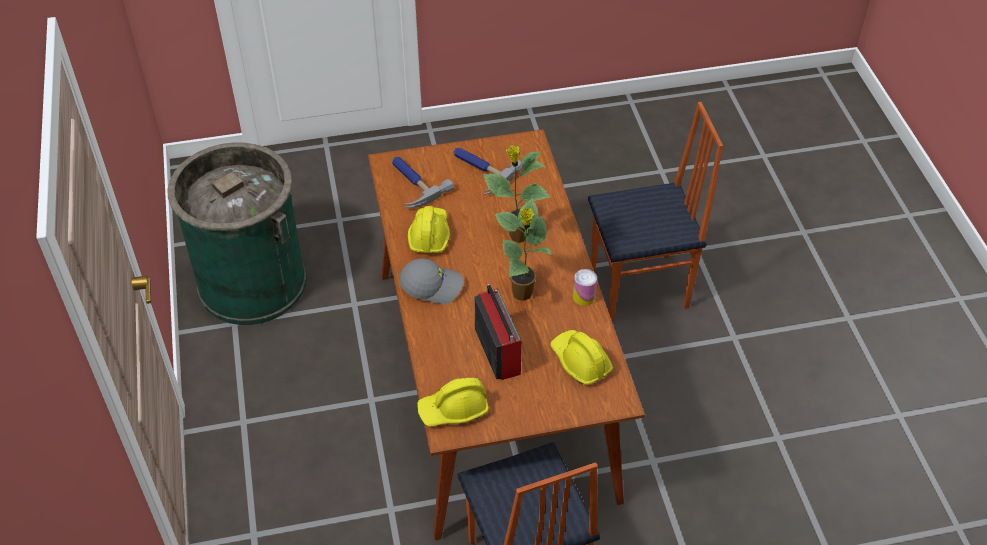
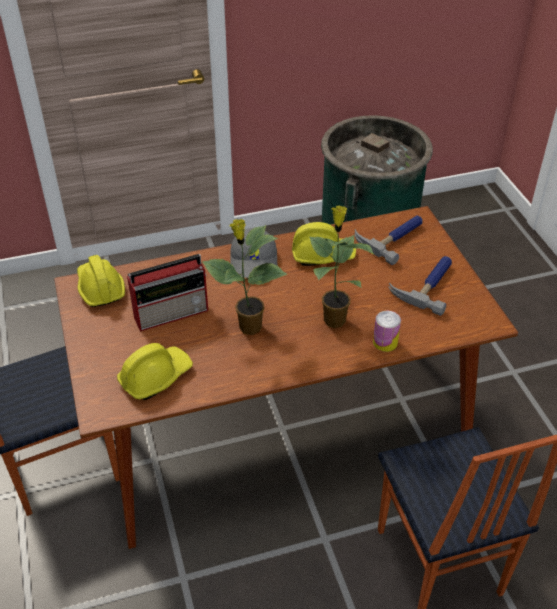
camera: 85 degrees right, 5 degrees down
can [573,269,597,306] -> can moved to [373,311,401,352]

